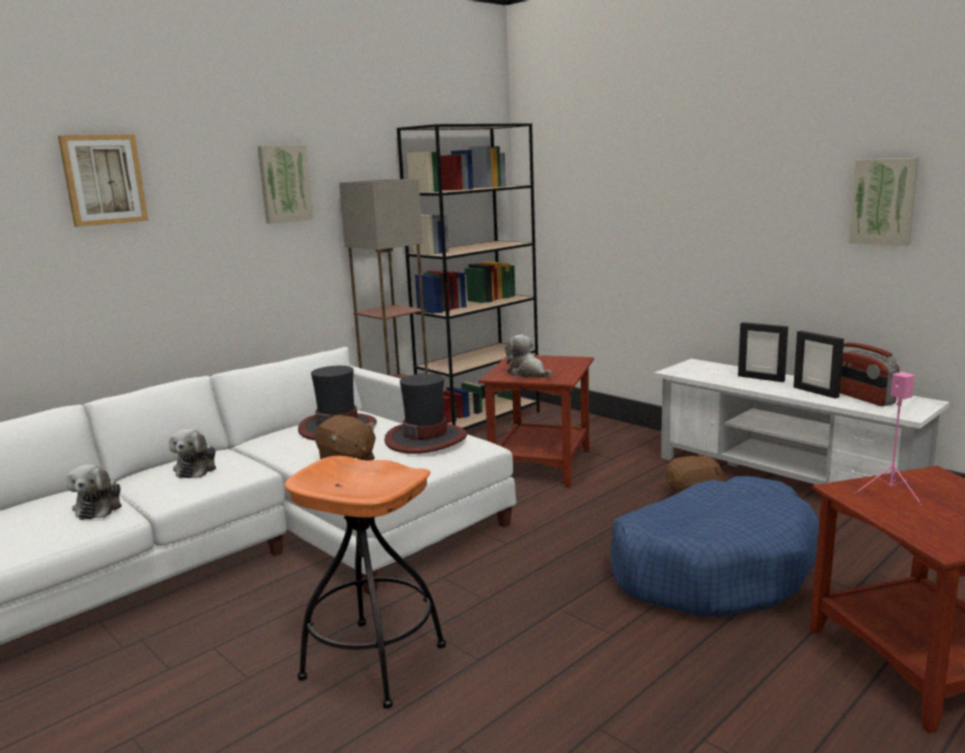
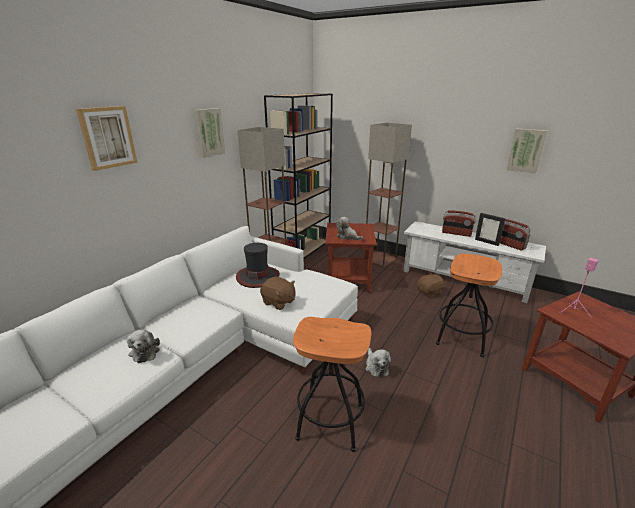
camera: 15 degrees left, 10 degrees up
plush toy [169,429,216,478] -> plush toy moved to [365,348,392,377]
hat [384,373,467,454] -> none
blue dog bed [610,476,819,617] -> orange stool [436,253,502,357]
picture frame [738,322,788,382] -> radio [442,211,476,237]
none -> floor lamp [364,123,412,268]

